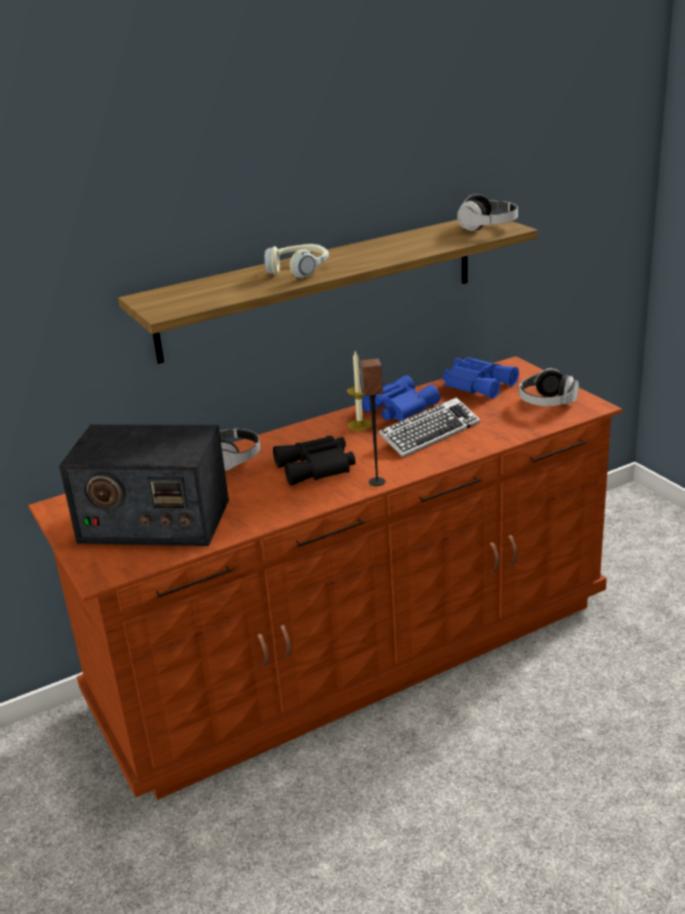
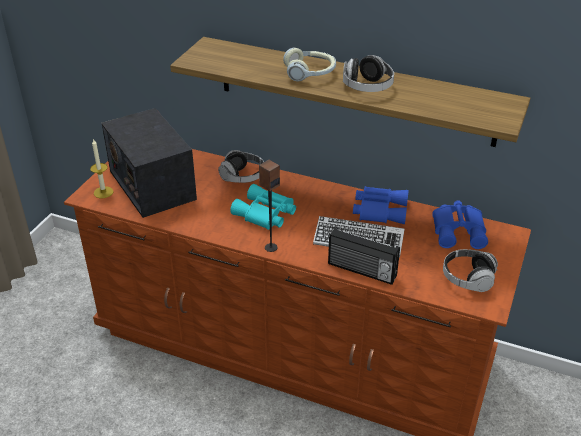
camera: 50 degrees right, 10 degrees up
black binoculars [273,436,355,485] -> turquoise binoculars [230,184,296,230]
candle [347,351,372,431] -> candle moved to [90,139,114,198]
headphones [457,194,518,231] -> headphones moved to [343,55,394,92]
none -> radio [328,227,400,285]

